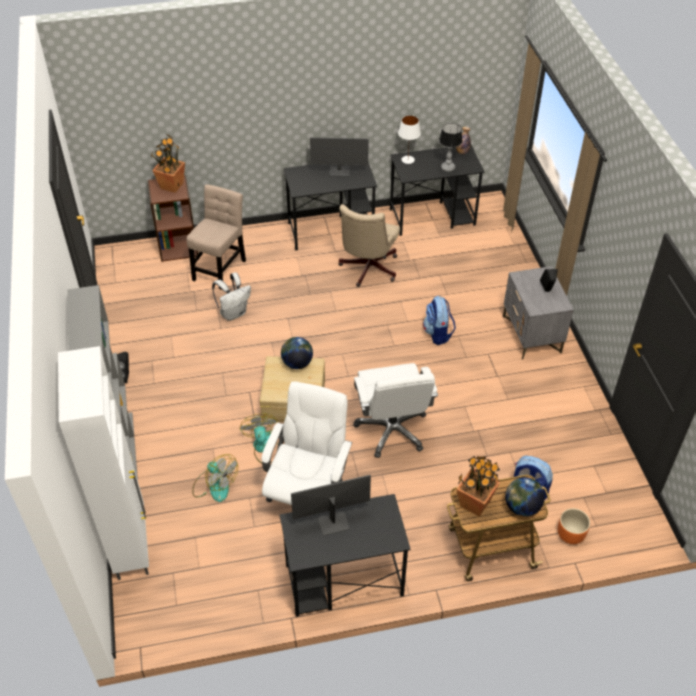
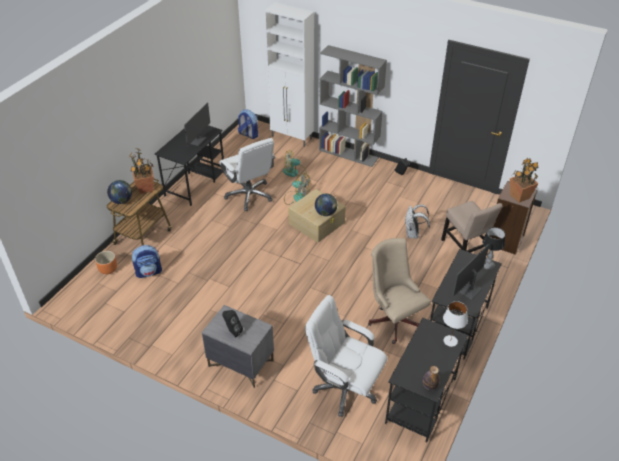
camera: 130 degrees right, 5 degrees down
white office chair [353,363,438,458] -> white office chair moved to [305,295,387,417]
backpack [423,296,456,345] -> backpack moved to [238,109,258,139]
table lamp [439,123,463,172] -> table lamp moved to [482,227,505,270]

